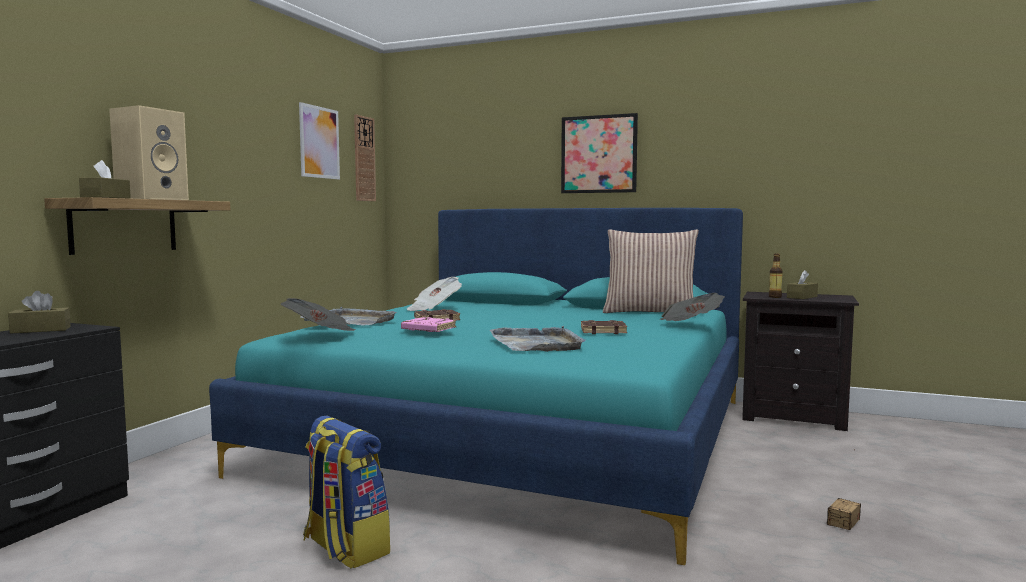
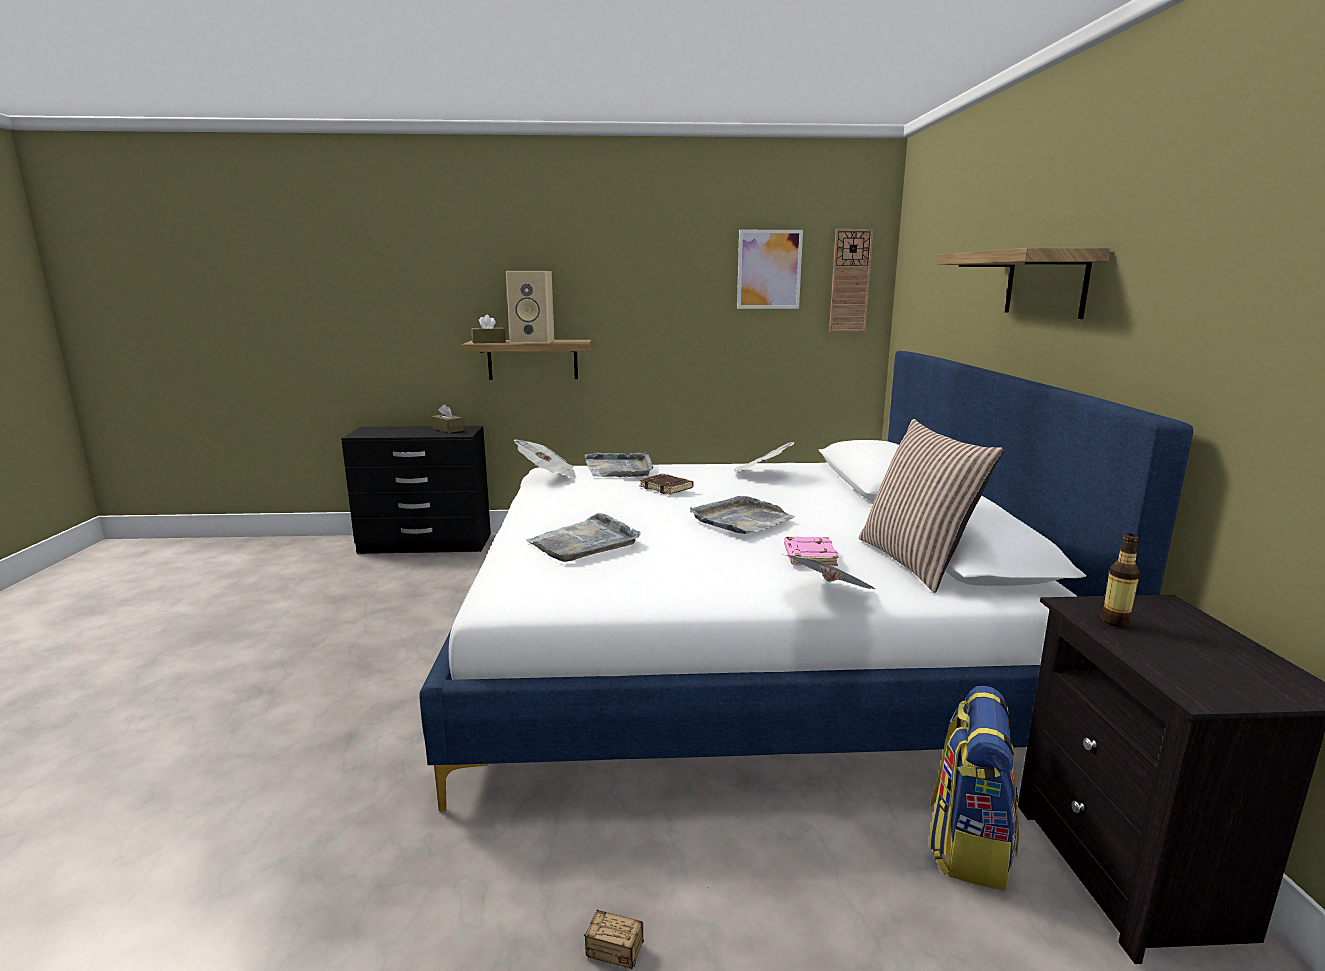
camera: 65 degrees right, 10 degrees up
turquoise bed [209,208,743,565] -> white bed [419,351,1194,811]
backpack [303,415,390,569] -> backpack moved to [929,686,1019,891]
pink book [401,317,456,332] -> pink book moved to [784,537,839,566]
picture [561,113,638,193] -> shelf [937,248,1110,319]
brown book [581,320,627,334] -> none
brown tissue box [787,270,818,299] -> none
none -> grey tray [690,496,795,534]

